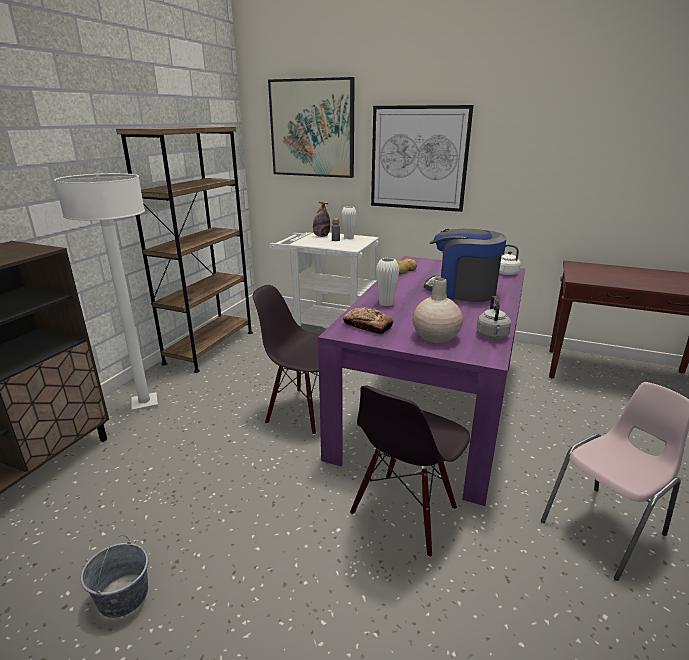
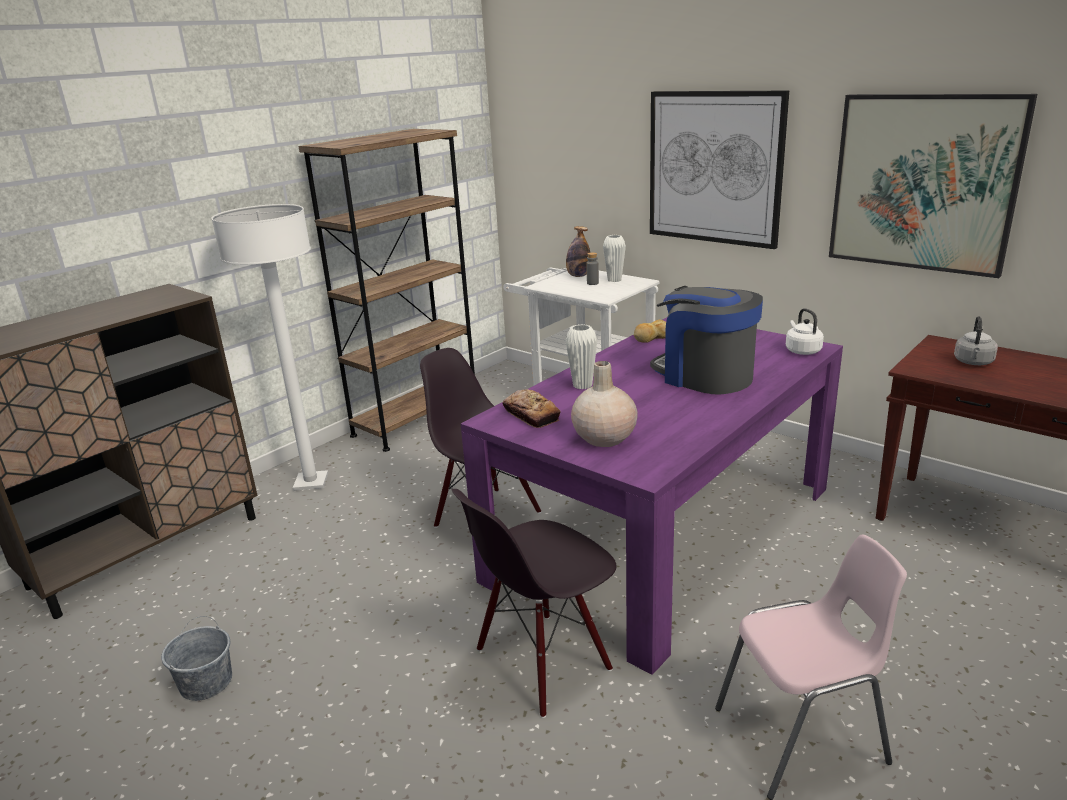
camera: 20 degrees right, 0 degrees up
picture [268,77,355,178] -> picture moved to [829,94,1037,278]
grey kettle [476,296,511,339] -> grey kettle moved to [954,316,998,365]

